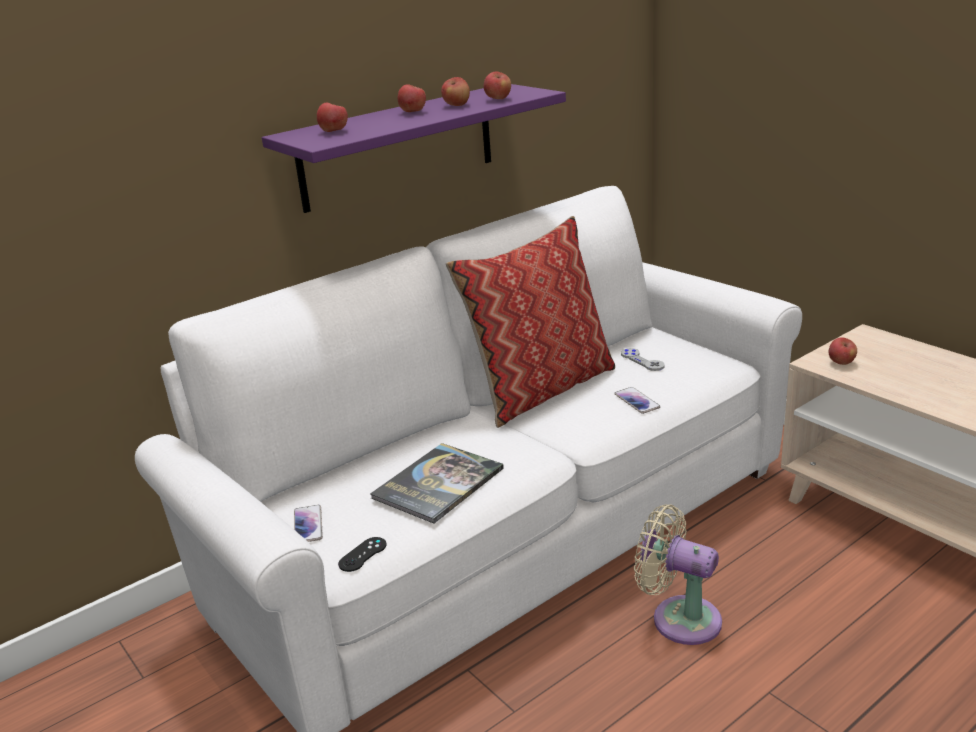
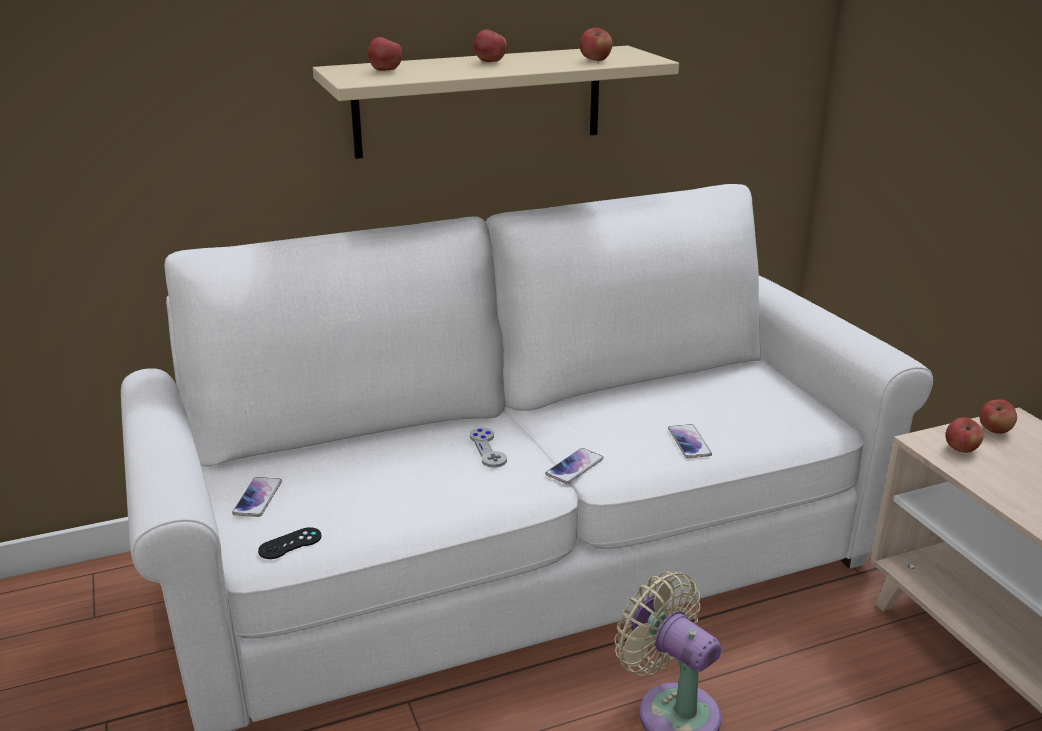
camera: 15 degrees right, 0 degrees up
purple shelf [262,84,566,213] -> beige shelf [313,45,679,159]
book [370,443,504,523] -> none
apple [441,77,470,106] -> apple moved to [979,399,1017,434]
pillow [446,216,615,428] -> none
grey game controller [621,348,665,371] -> grey game controller moved to [470,428,507,468]
none -> phone [545,448,604,484]

